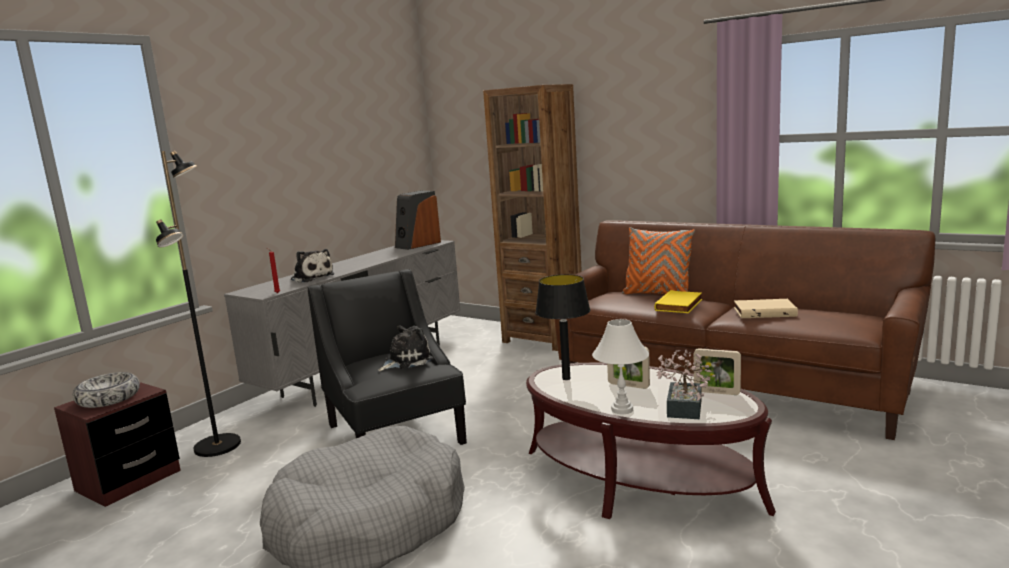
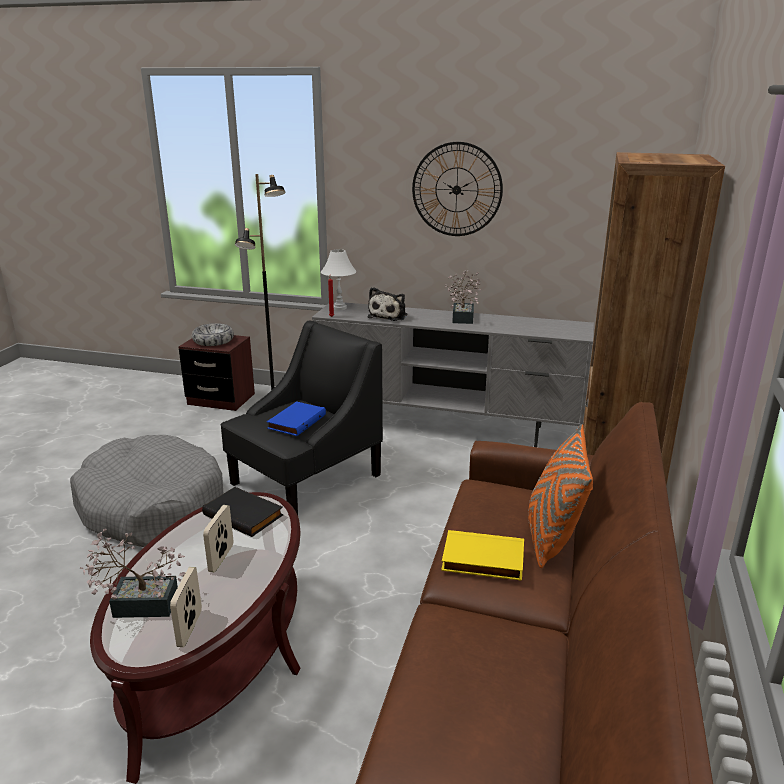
camera: 70 degrees right, 10 degrees up
plush toy [378,326,434,371] -> blue book [267,401,326,436]
speaker [395,191,441,250] -> none
black table lamp [535,274,590,380] -> black book [202,487,283,537]
white table lamp [592,319,649,414] -> white table lamp moved to [321,249,356,310]
beige book [734,299,798,318] -> none
none -> wall clock [412,142,503,236]
none -> potted plant [445,270,481,324]

